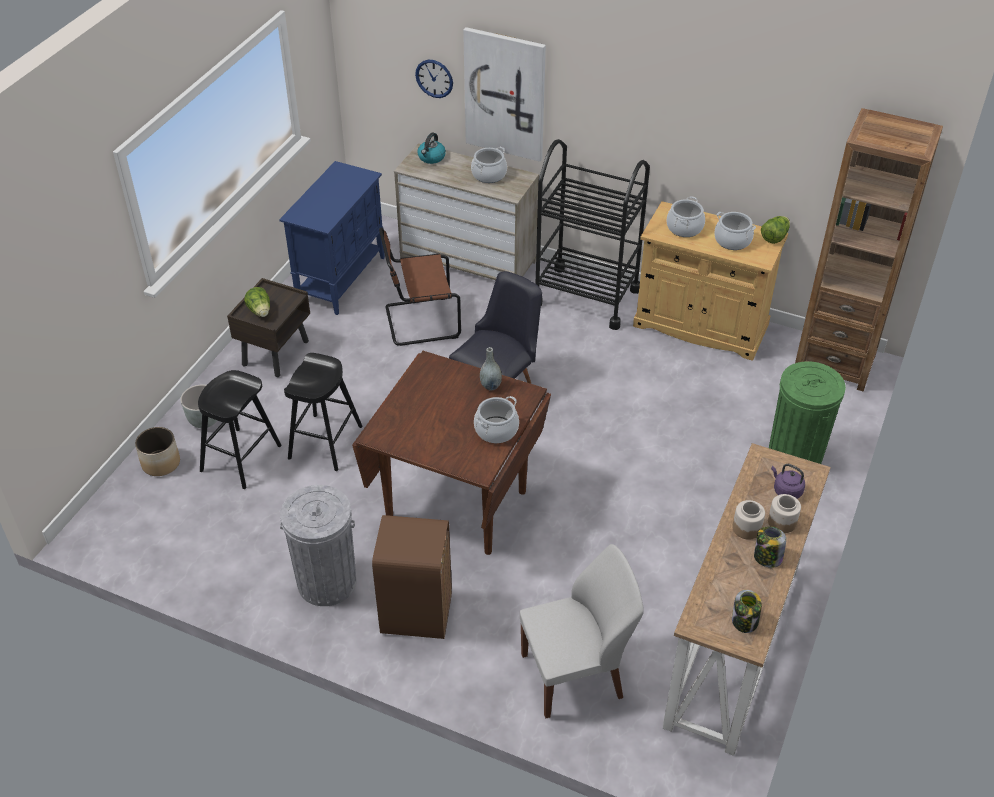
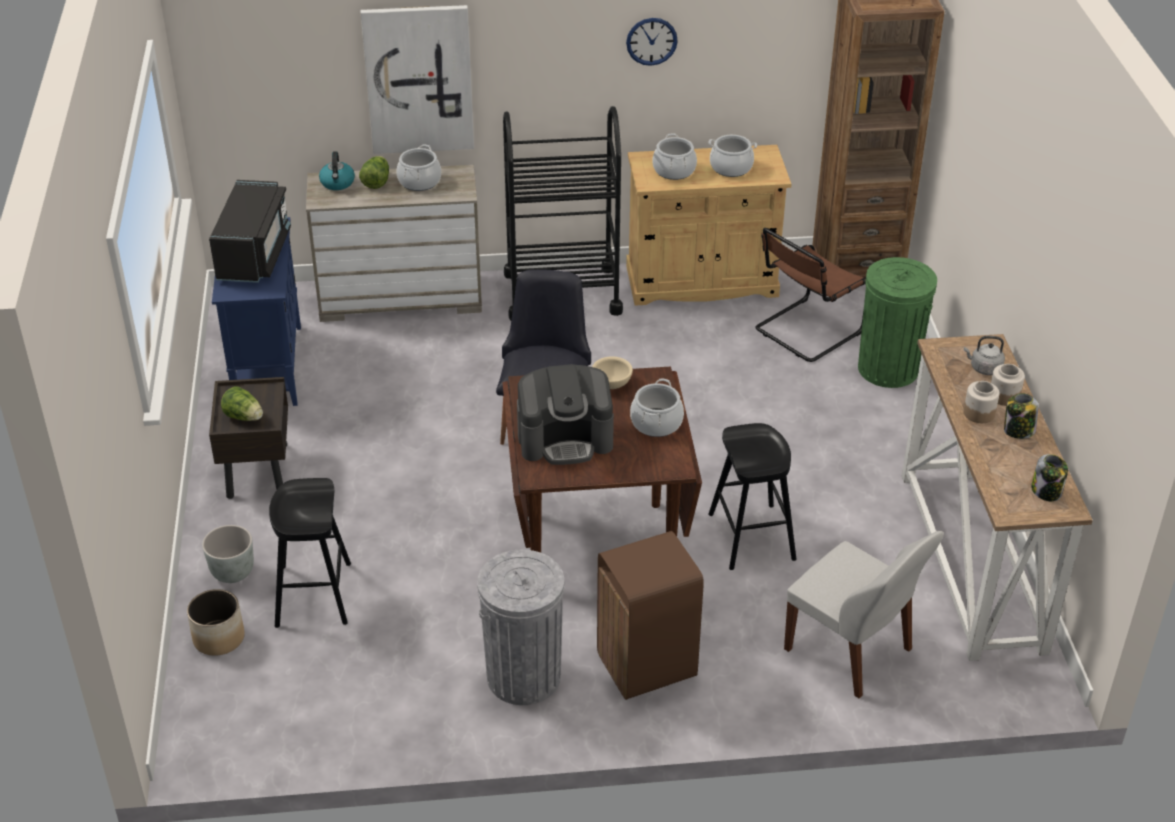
camera: 30 degrees left, 5 degrees down
black stool [284,353,363,471] -> black stool moved to [708,423,796,570]
brown chair [379,227,461,346] -> brown chair moved to [755,228,866,362]
wall clock [415,60,453,98] -> wall clock moved to [626,18,678,66]
grey vase [480,347,502,391] -> beige bowl [592,356,633,389]
white chair [520,544,644,718] -> white chair turned 90 degrees clockwise [784,531,944,698]
lettuce [761,216,790,244] -> lettuce moved to [359,156,389,189]
purple kettle [771,464,805,499] -> grey kettle [964,336,1005,375]
none -> black microwave [209,180,291,283]
none -> coffee machine [517,364,614,465]

